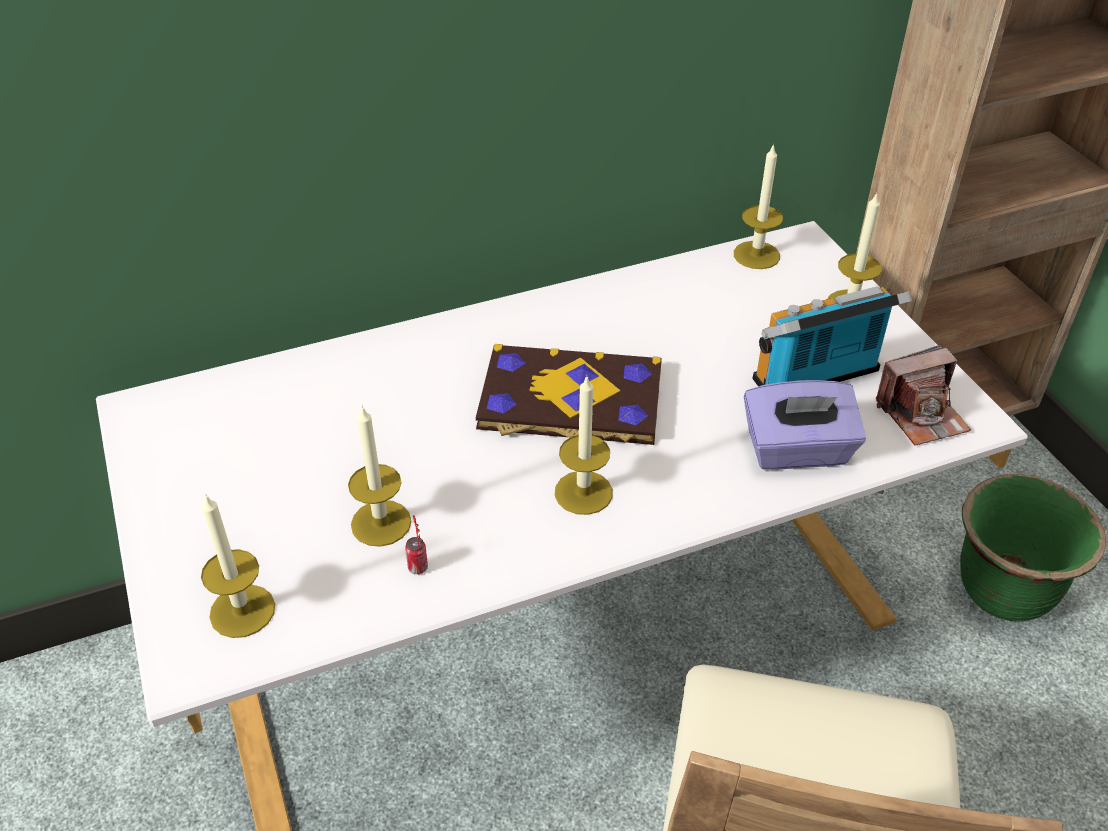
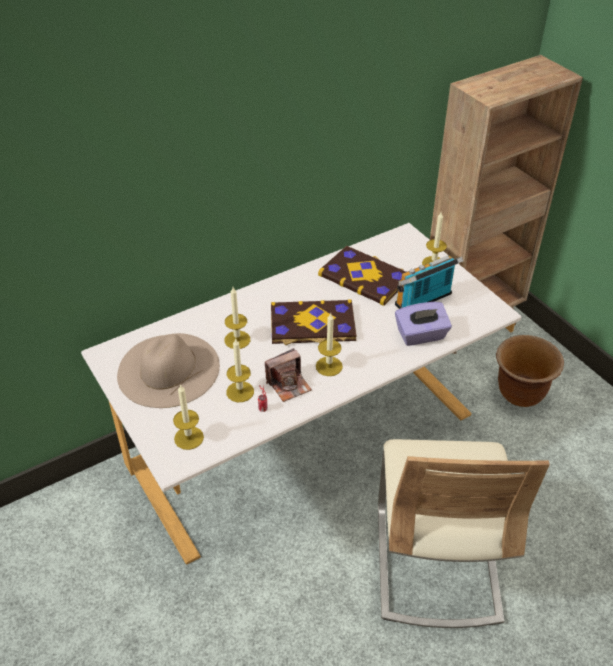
camera: 10 degrees left, 0 degrees up
candle [734,143,783,269] -> candle moved to [225,287,250,349]
camera [876,345,971,446] -> camera moved to [265,348,312,402]
green planter [960,474,1106,622] -> brown planter [496,335,564,407]
none -> beige hat [117,333,220,408]
none -> book [318,246,406,306]

